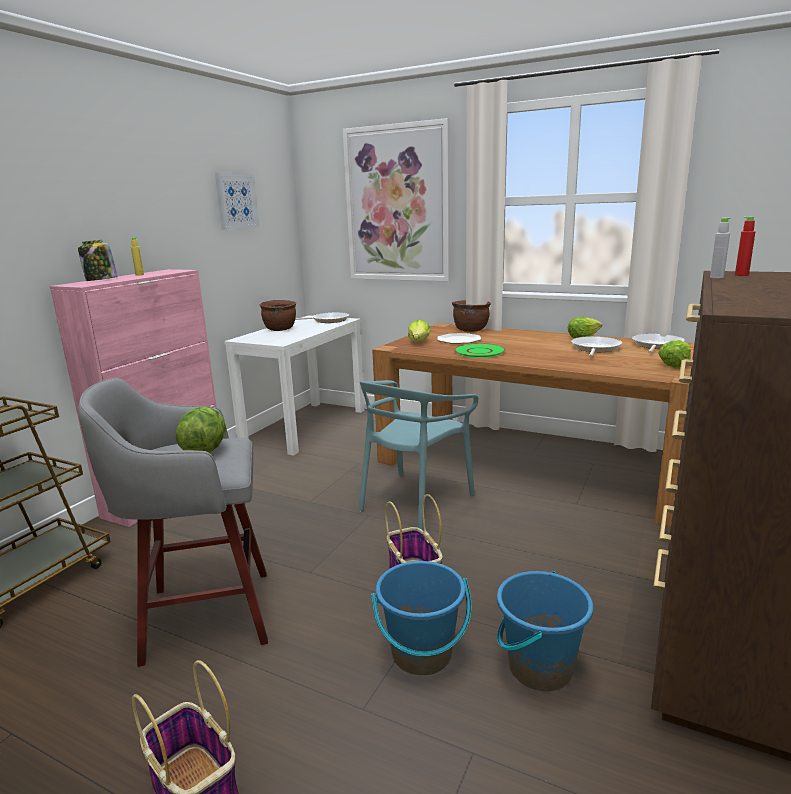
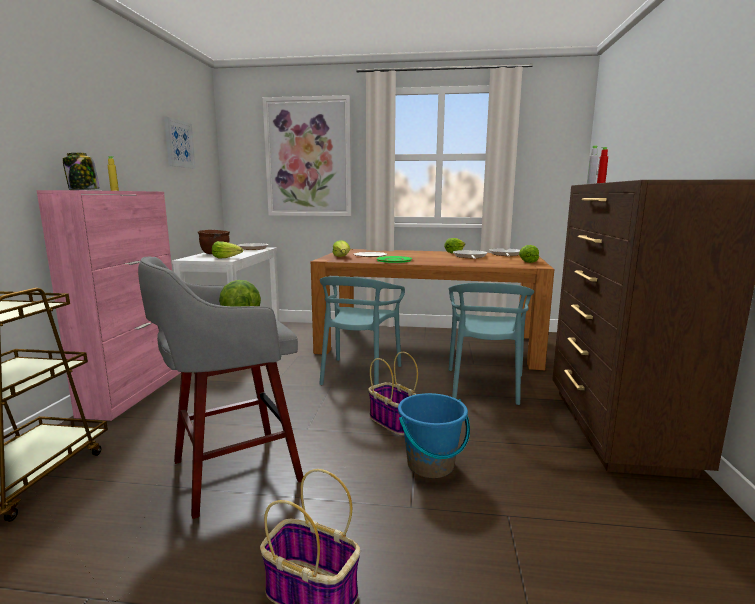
camera: 20 degrees left, 5 degrees down
brown cooking pot [452,300,491,332] -> none
blue bucket [497,571,593,691] -> none
none -> lettuce [212,241,243,258]
none -> turquoise chair [448,283,534,405]

